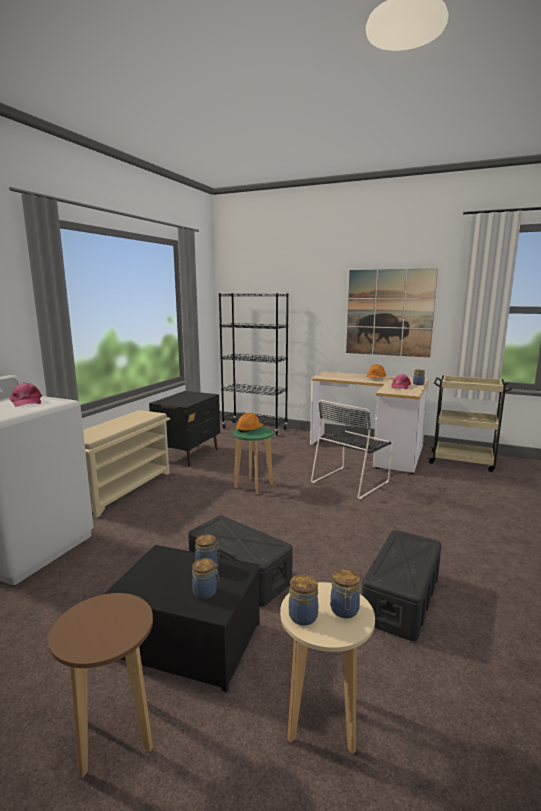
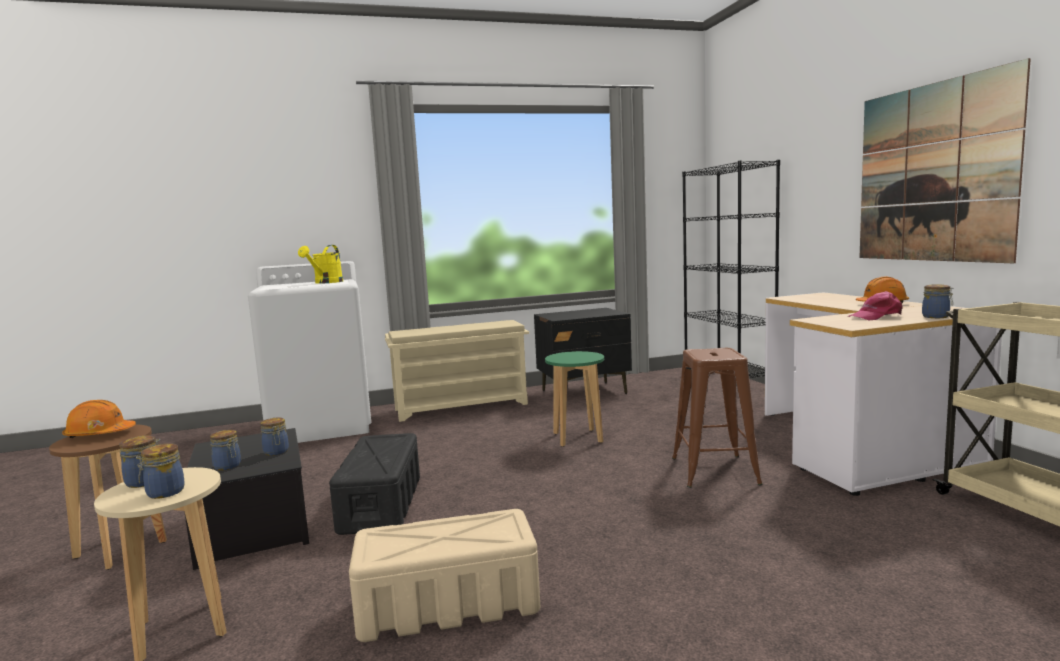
camera: 50 degrees right, 5 degrees down
pink cap [10,382,42,407] -> yellow watering can [298,245,343,284]
orange hard hat [236,413,263,433] -> orange hard hat moved to [62,400,136,438]
black chair [311,400,393,499] -> brown stool [672,348,763,488]
black storage box [362,530,442,641] -> beige storage box [349,509,540,642]

